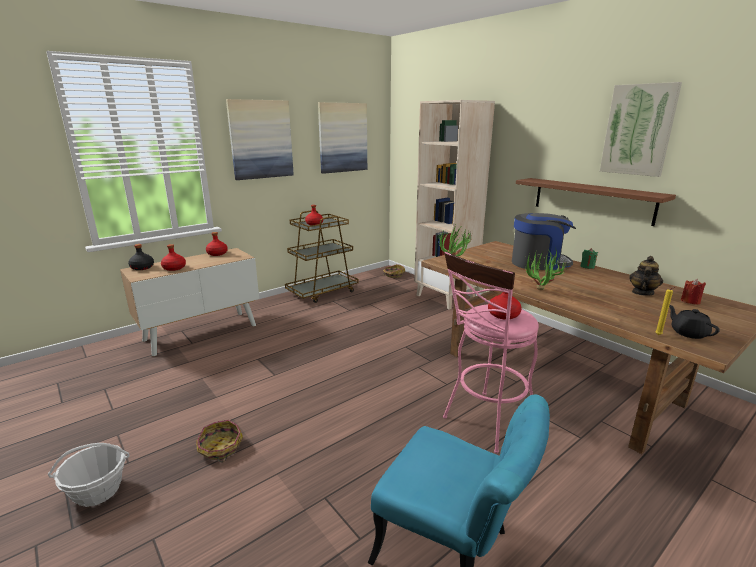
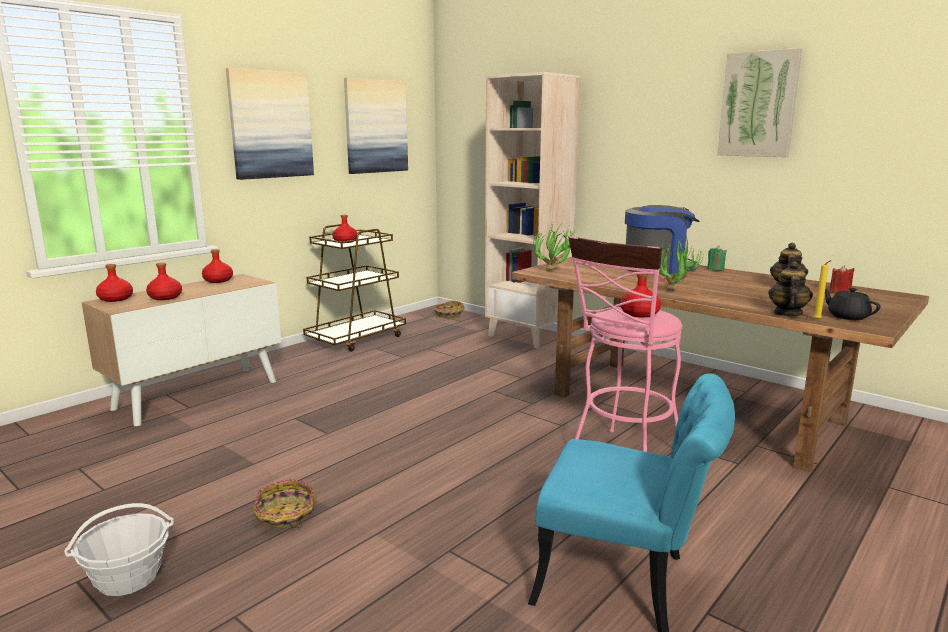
camera: 10 degrees left, 5 degrees down
black bottle [128,244,154,270] -> red bottle [96,264,133,302]
brown shelf [516,178,676,226] -> none
none -> teapot [768,261,813,316]

